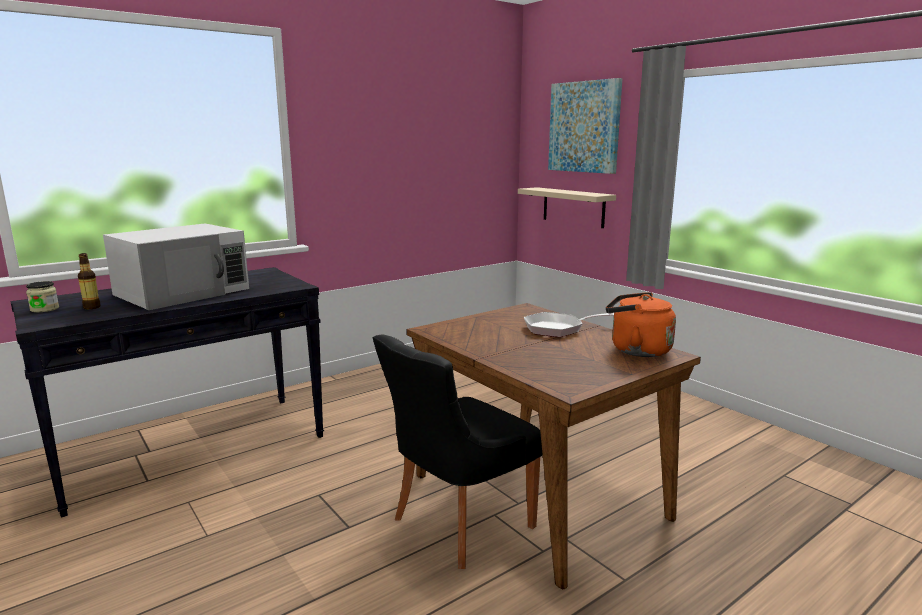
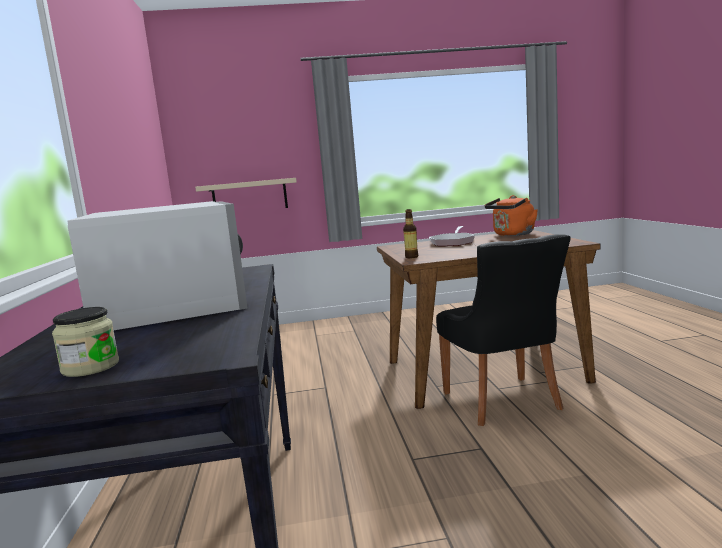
camera: 60 degrees left, 5 degrees down
bottle [78,253,101,309] -> bottle moved to [403,209,418,258]
picture [548,78,623,174] -> none

